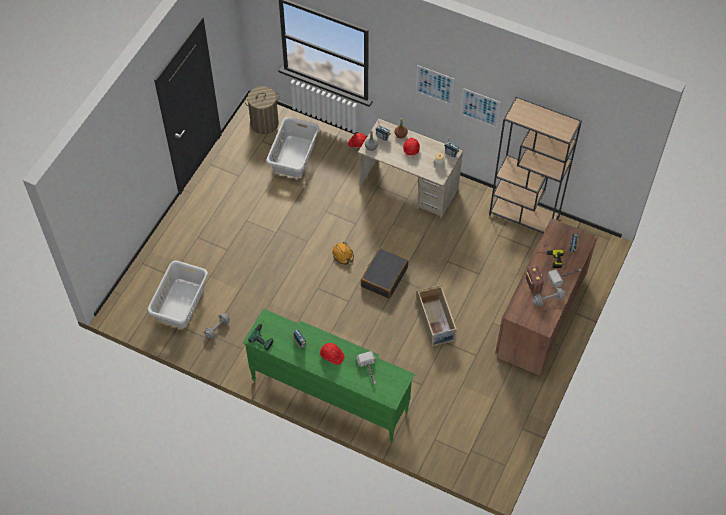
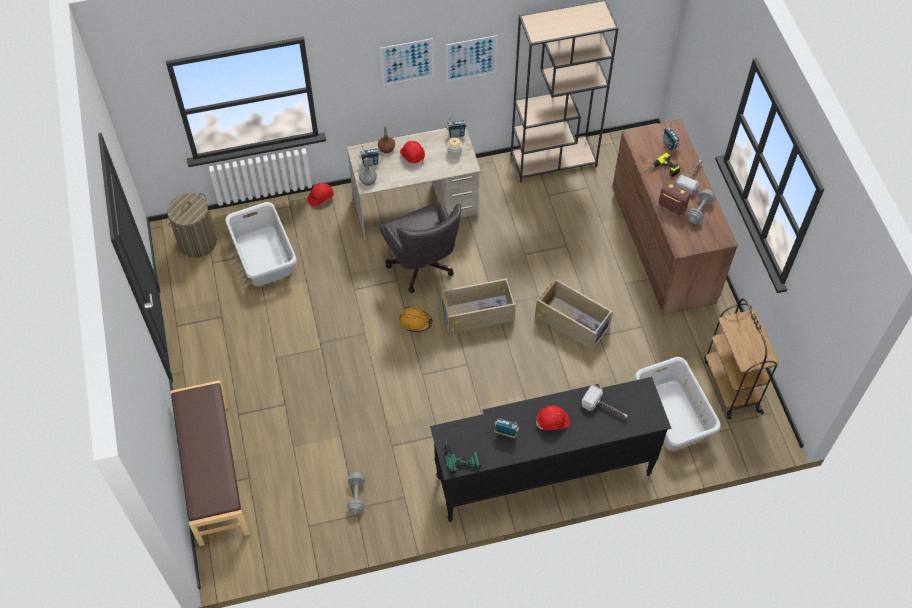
camera: 40 degrees left, 0 degrees up
grey laundry basket [147,261,208,328] -> grey laundry basket moved to [635,357,721,450]
green cabinet [243,308,415,443] -> black cabinet [430,377,671,522]
black suitcase [361,248,408,299] -> beige storage box [441,278,516,335]
none -> brown bench [171,380,250,546]
none -> grey office chair [380,201,461,293]
none -> brown cart [704,299,779,419]

